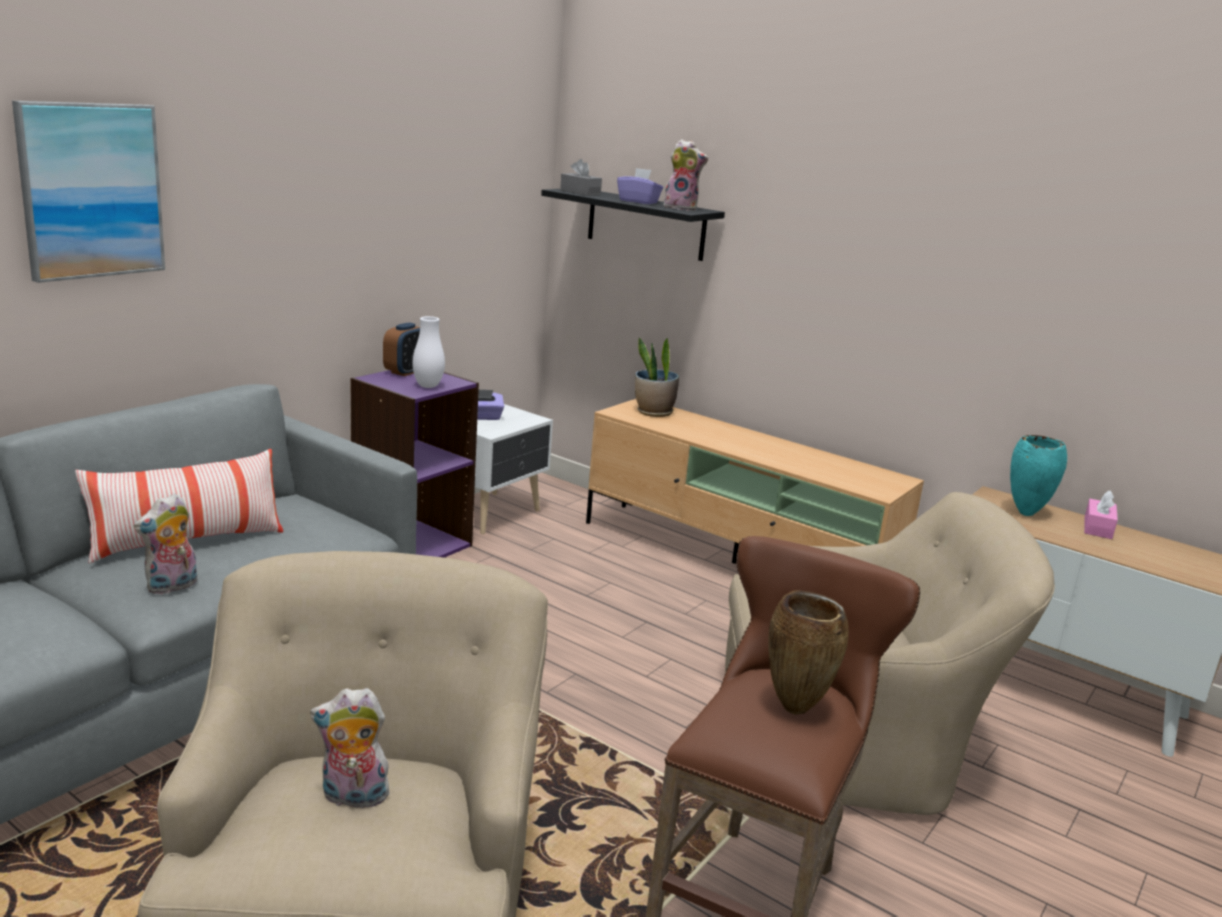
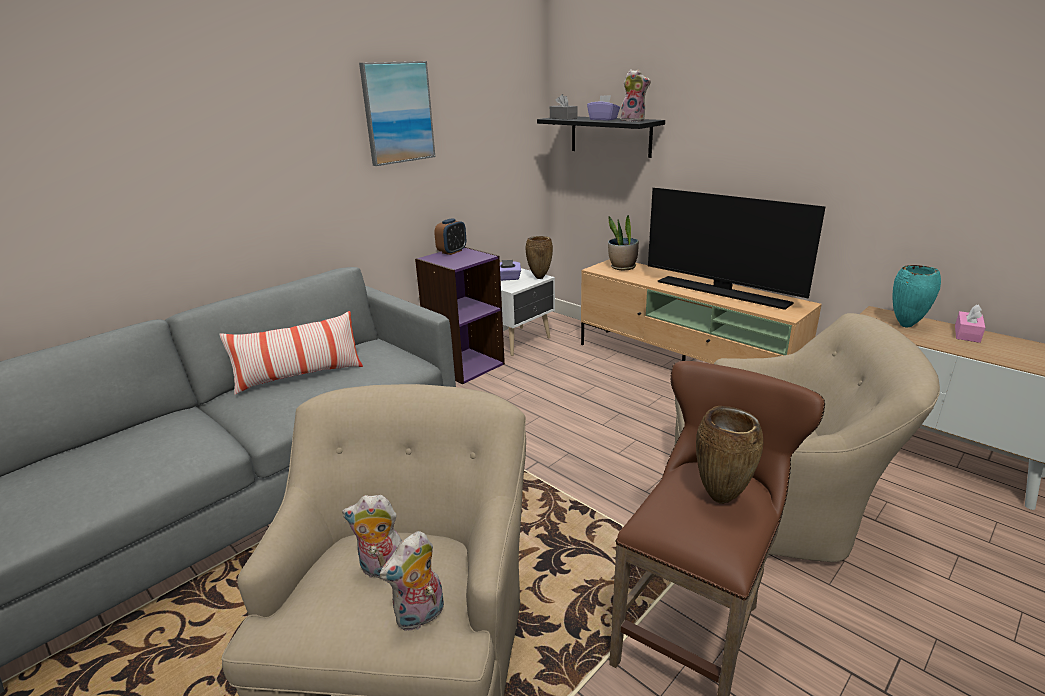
camera: 10 degrees right, 5 degrees up
picture [12,101,165,283] -> picture moved to [359,61,435,166]
plush toy [134,493,197,594] -> plush toy moved to [380,531,444,631]
white vase [412,316,445,388] -> none
none -> brown vase [526,236,553,279]
none -> television [648,188,825,310]

